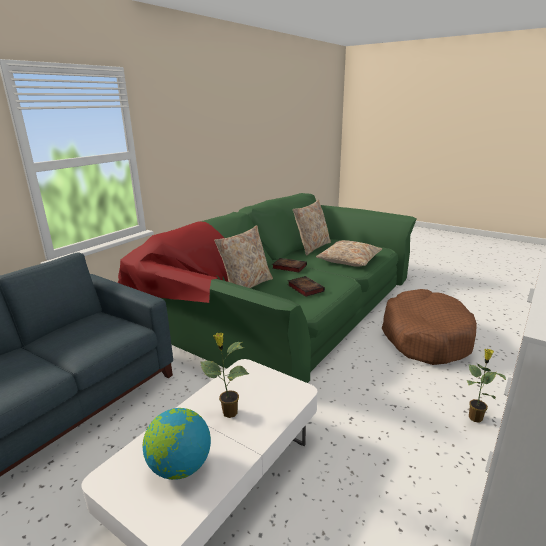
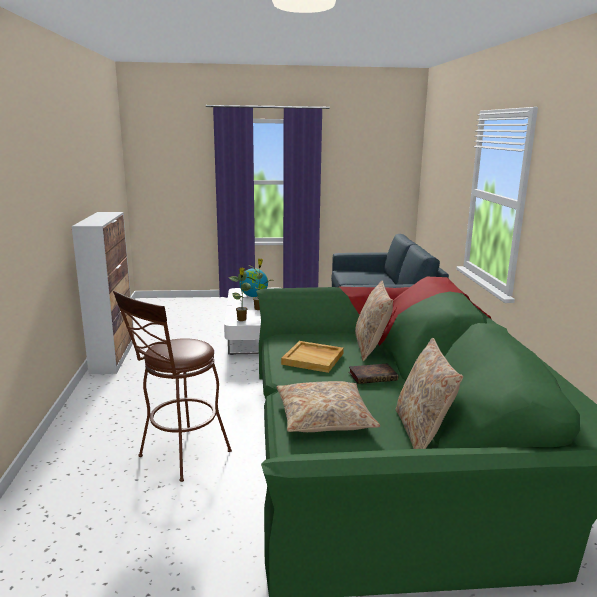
camera: 140 degrees right, 5 degrees down
book [288,276,325,297] -> beige tray [281,341,344,373]
brown dog bed [382,289,477,365] -> brown stool [113,291,232,482]
potted plant [467,349,507,423] -> potted plant moved to [229,268,251,321]

